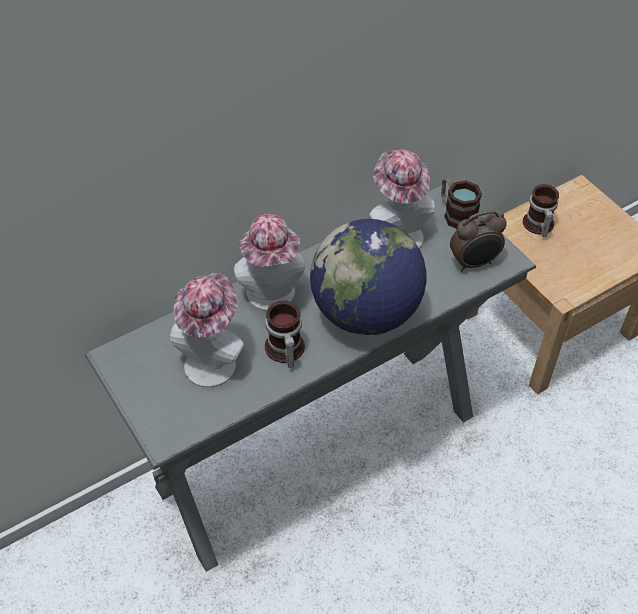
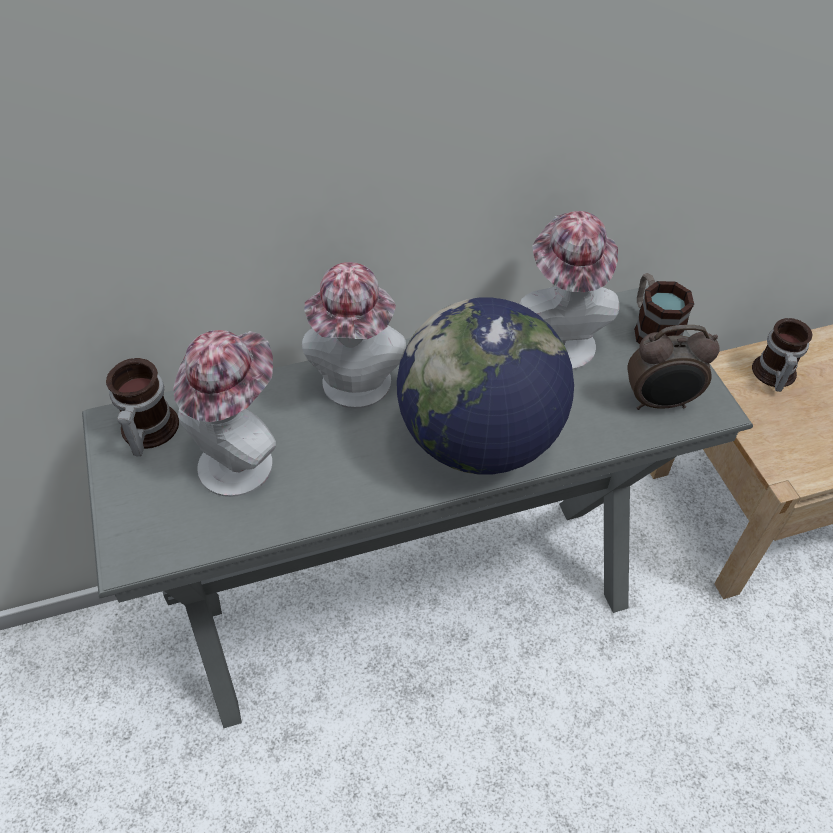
camera: 15 degrees right, 0 degrees up
mug [265,301,305,368] -> mug moved to [106,358,179,456]

